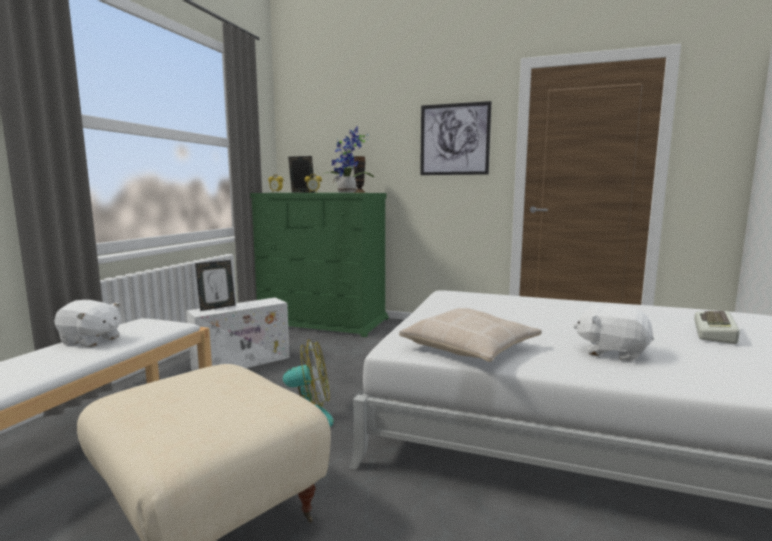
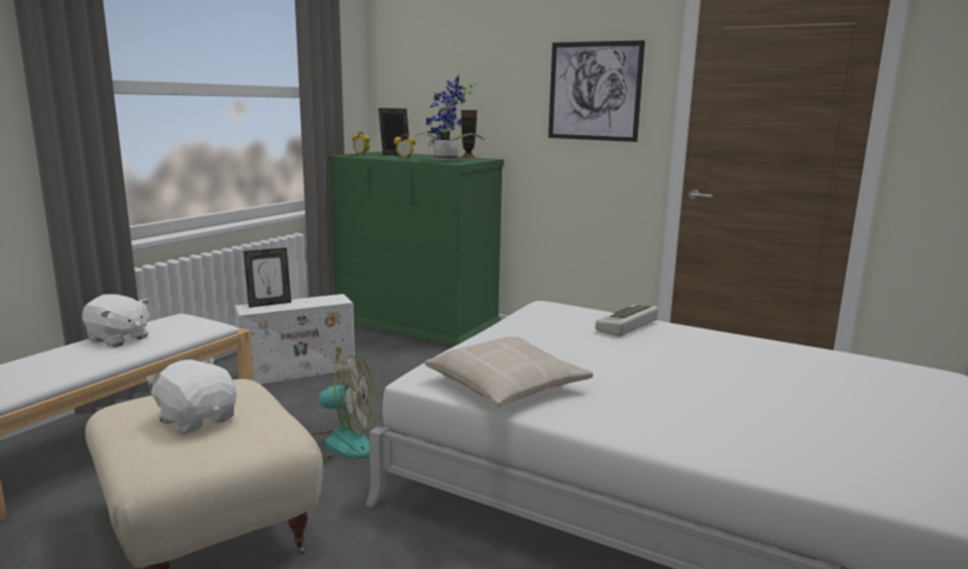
camera: 10 degrees right, 5 degrees up
white plush toy [573,305,654,362] -> white plush toy moved to [146,358,236,435]
keyboard [694,311,740,344] -> keyboard moved to [595,305,658,336]

